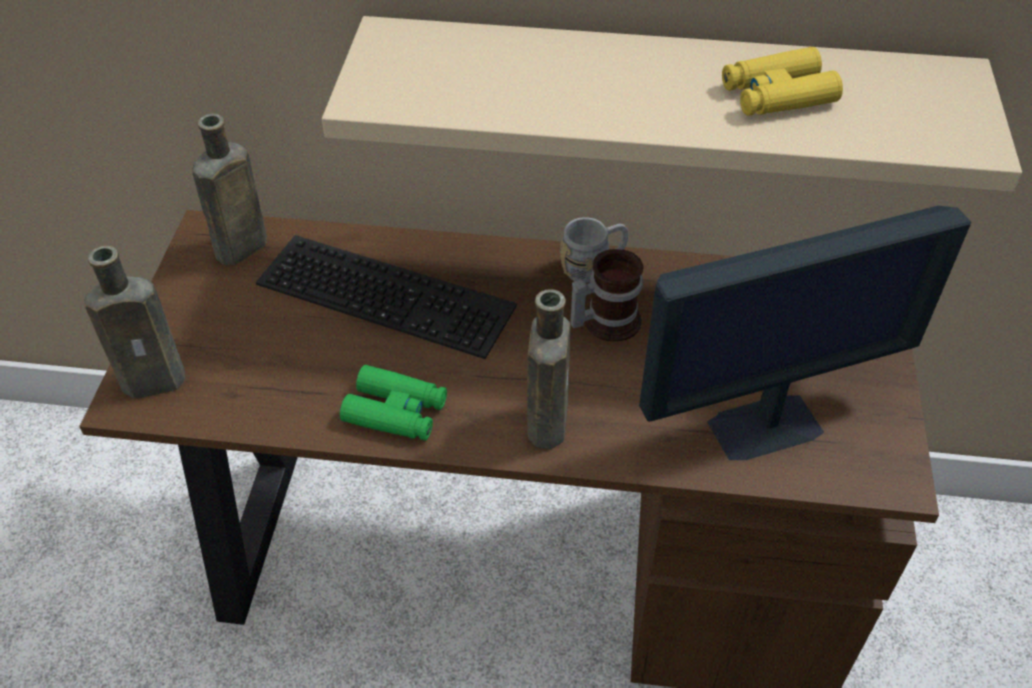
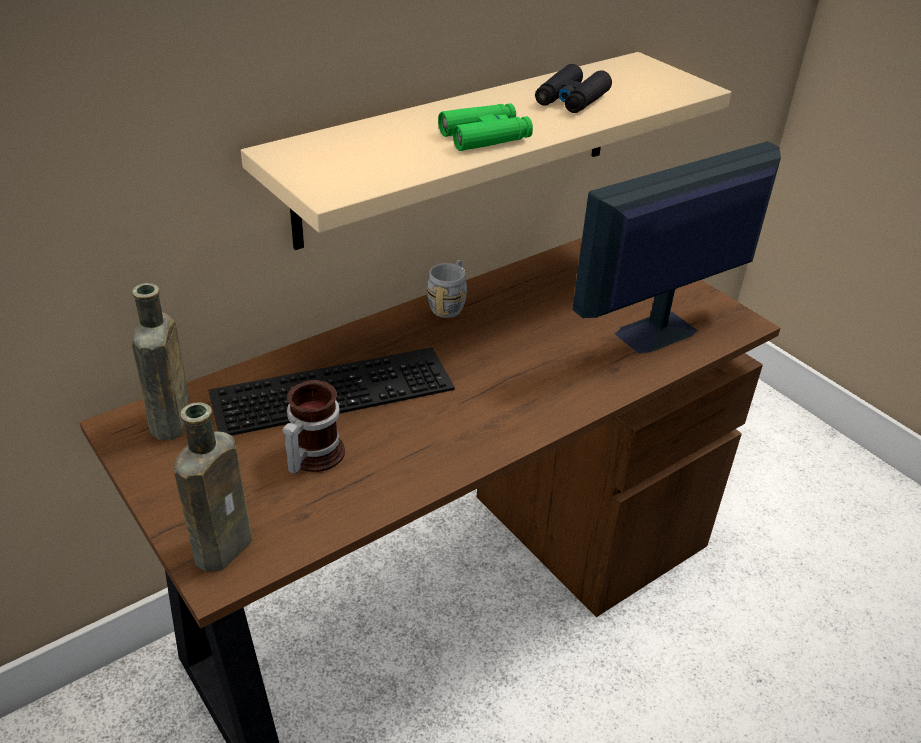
camera: 45 degrees left, 10 degrees down
green binoculars [340,365,447,441] -> green binoculars moved to [438,103,533,151]
brown bottle [527,289,571,449] -> none
mug [571,249,644,342] -> mug moved to [283,380,345,474]
monitor [639,206,971,460] -> monitor turned 150 degrees counterclockwise [572,141,781,354]
yellow binoculars [722,47,843,116] -> black binoculars [535,64,612,113]

